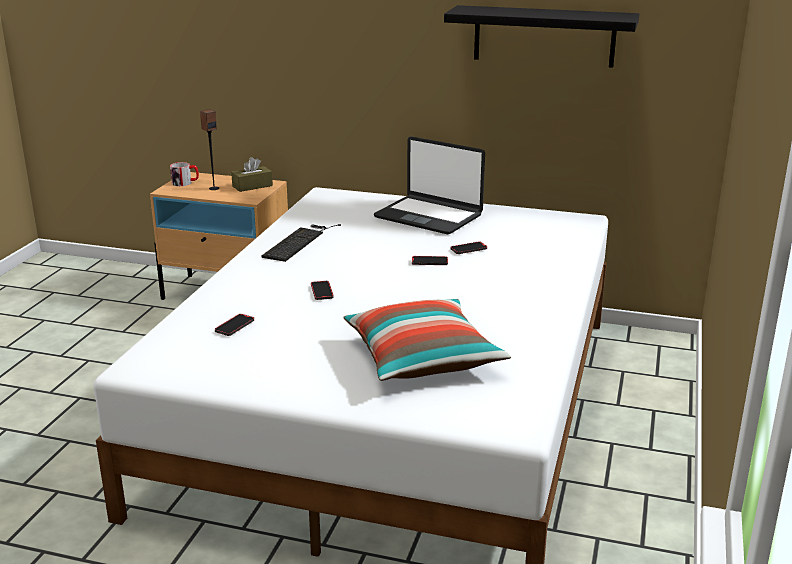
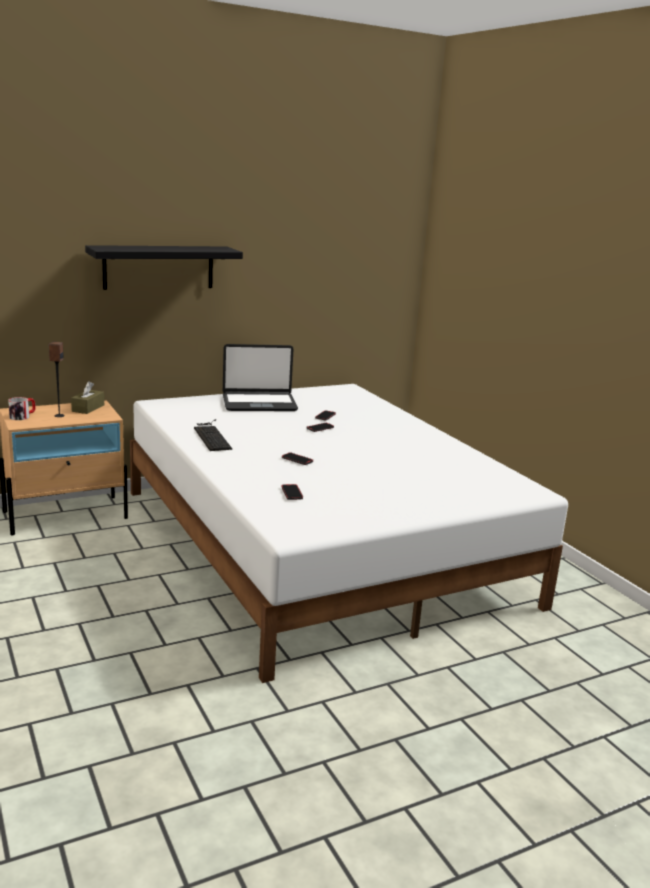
camera: 45 degrees left, 5 degrees down
pillow [344,299,511,381] -> none
black shelf [444,5,639,68] -> black shelf moved to [85,245,243,290]

